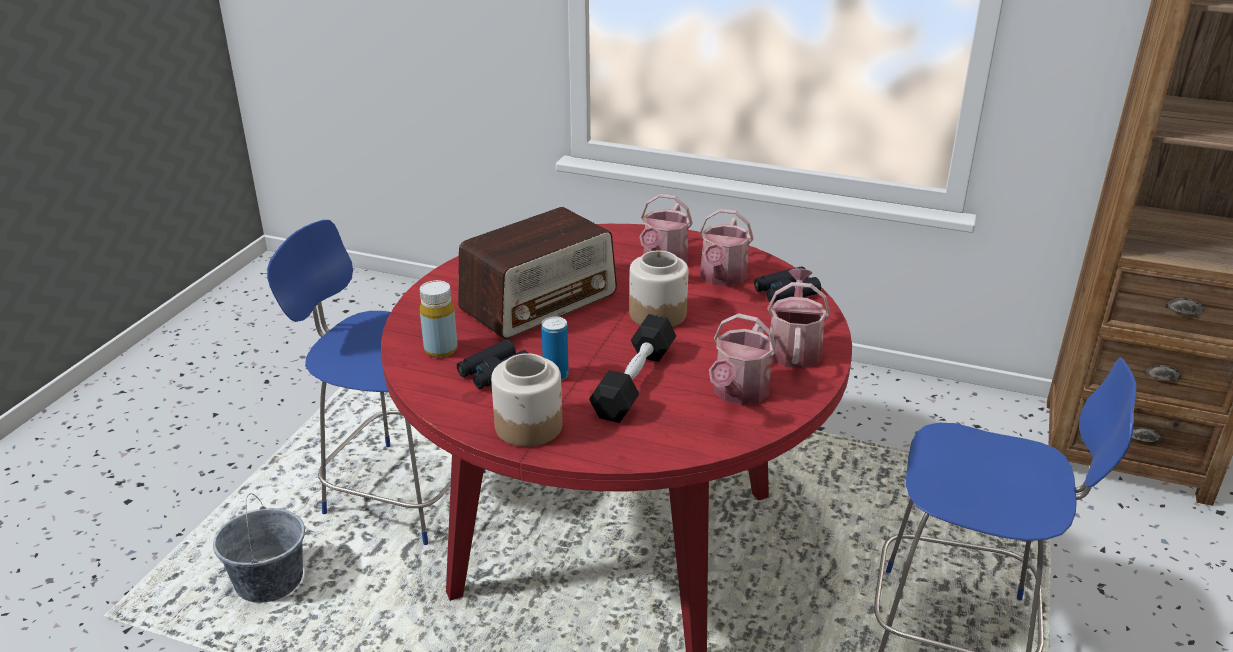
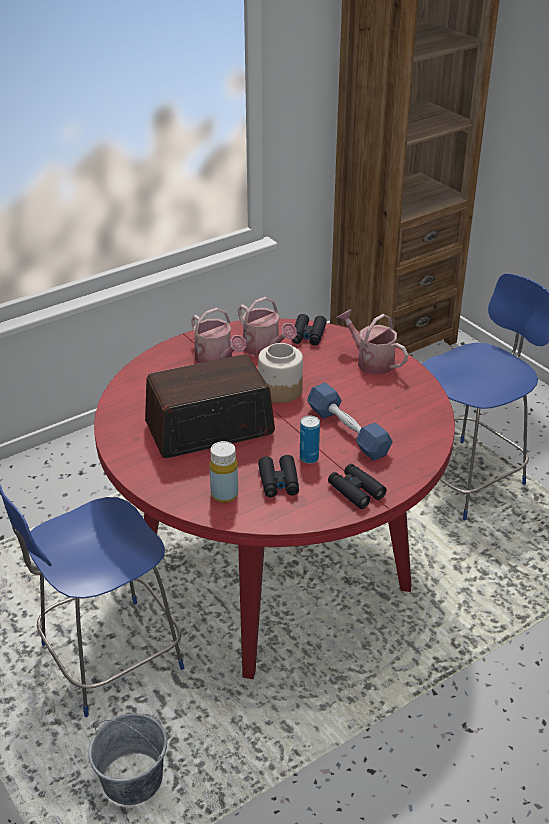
camera: 55 degrees left, 5 degrees up
radio [458,207,617,339] -> radio turned 105 degrees counterclockwise [145,354,275,458]
jar [491,353,562,447] -> black binoculars [328,464,387,509]
black dumbbell [589,314,676,423] -> blue dumbbell [307,383,393,461]
watering can [709,313,777,405] -> none

